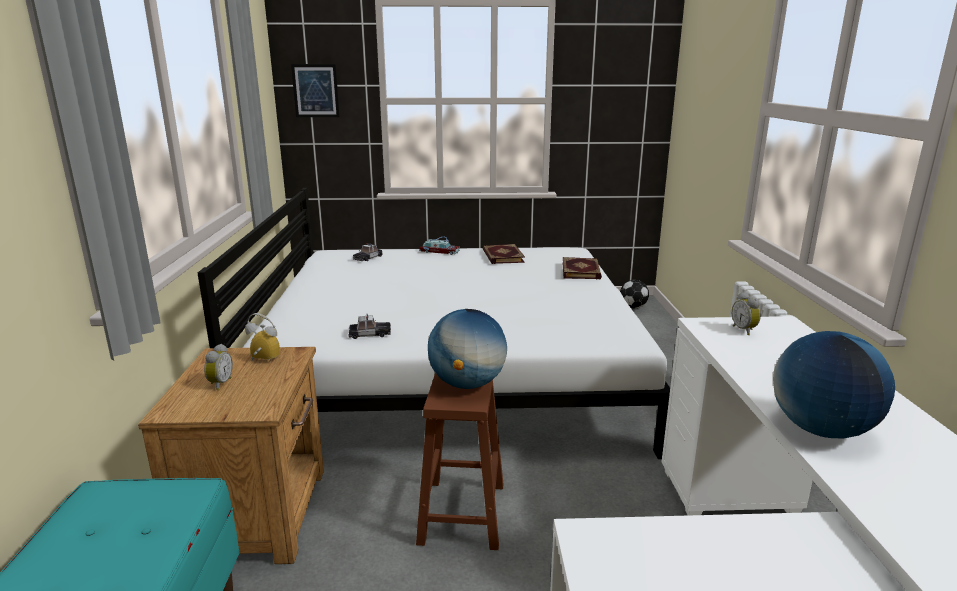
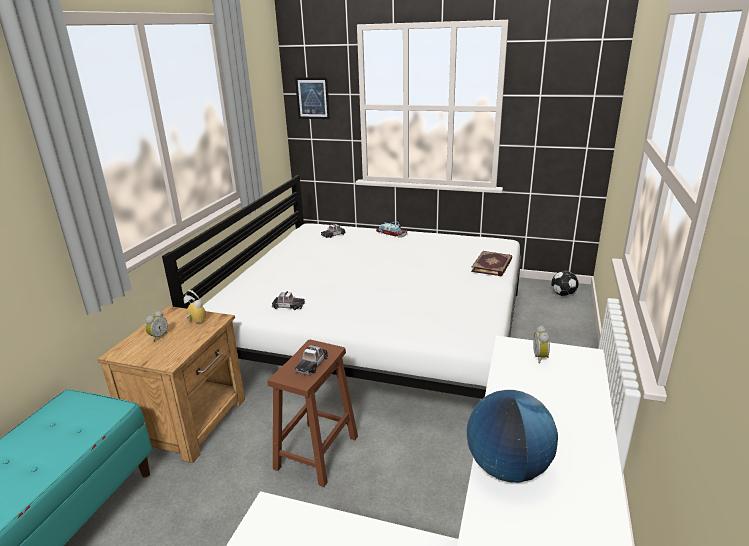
camera: 20 degrees right, 5 degrees up
globe [428,309,507,389] -> toy car [295,345,328,376]
book [483,244,525,264] -> none

